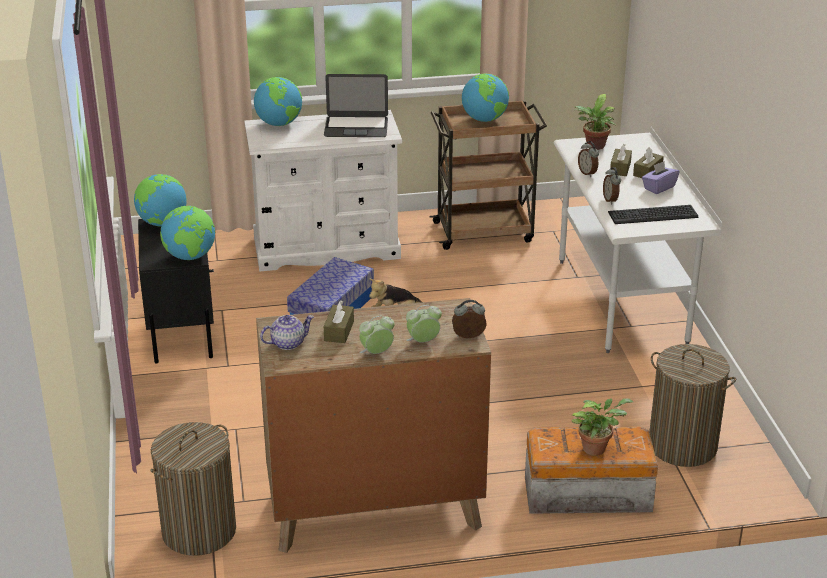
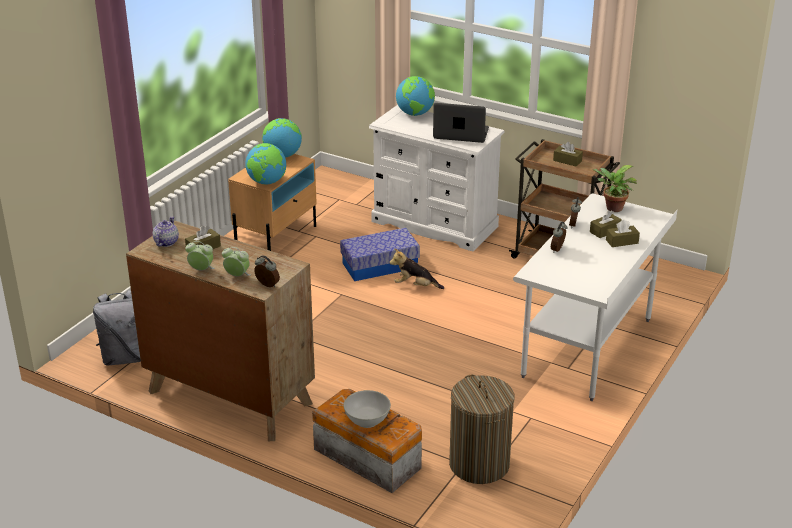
camera: 40 degrees right, 0 degrees up
black nightstand [138,219,214,364] -> beige nightstand [228,154,317,251]
laundry basket [150,422,236,556] -> grey backpack [93,290,141,366]
teapot [260,315,314,350] -> teapot turned 90 degrees counterclockwise [153,216,179,247]
laptop [324,74,388,137] -> laptop turned 150 degrees clockwise [433,103,489,143]
globe [462,74,509,122] -> brown tissue box [553,142,583,167]
potted plant [571,398,633,456] -> white bowl [344,390,391,428]
keyboard [608,205,698,224] -> none
purple tissue box [642,161,679,194] -> none

